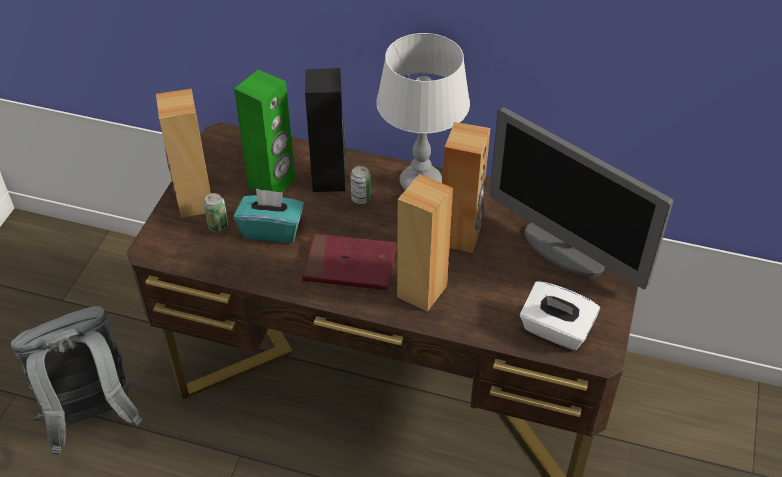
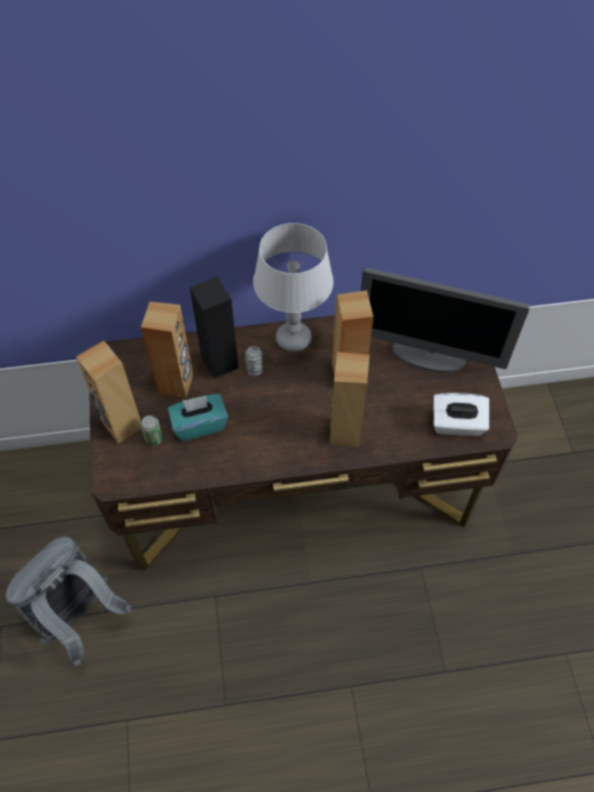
camera: 25 degrees left, 10 degrees up
green speaker [234,70,295,192] -> brown speaker [141,302,193,399]
red book [302,234,397,290] -> none

